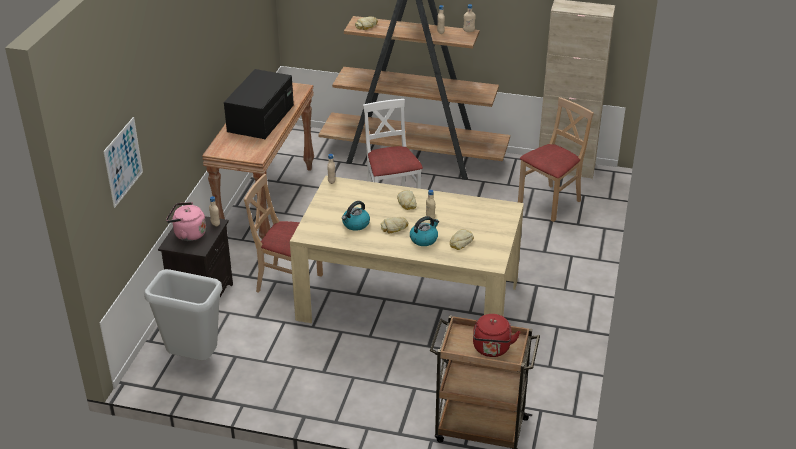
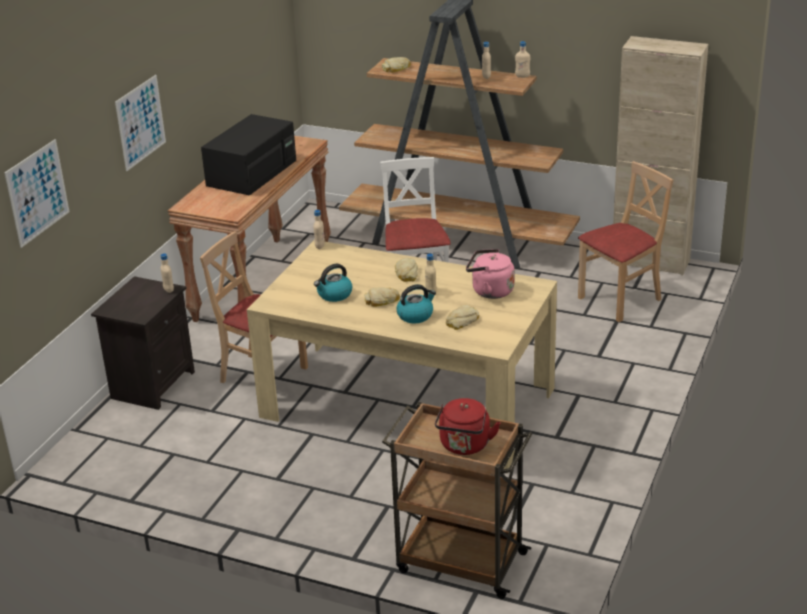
camera: 10 degrees right, 5 degrees down
grey trash can [144,269,222,360] -> none
pink kettle [166,202,206,241] -> pink kettle moved to [466,249,515,299]
none -> picture [115,75,166,171]

